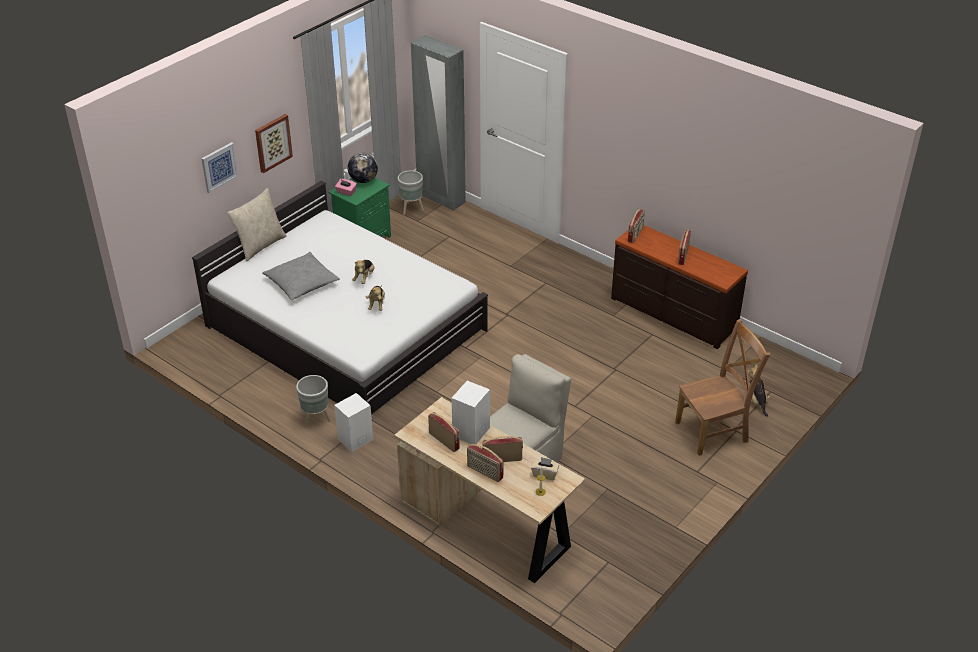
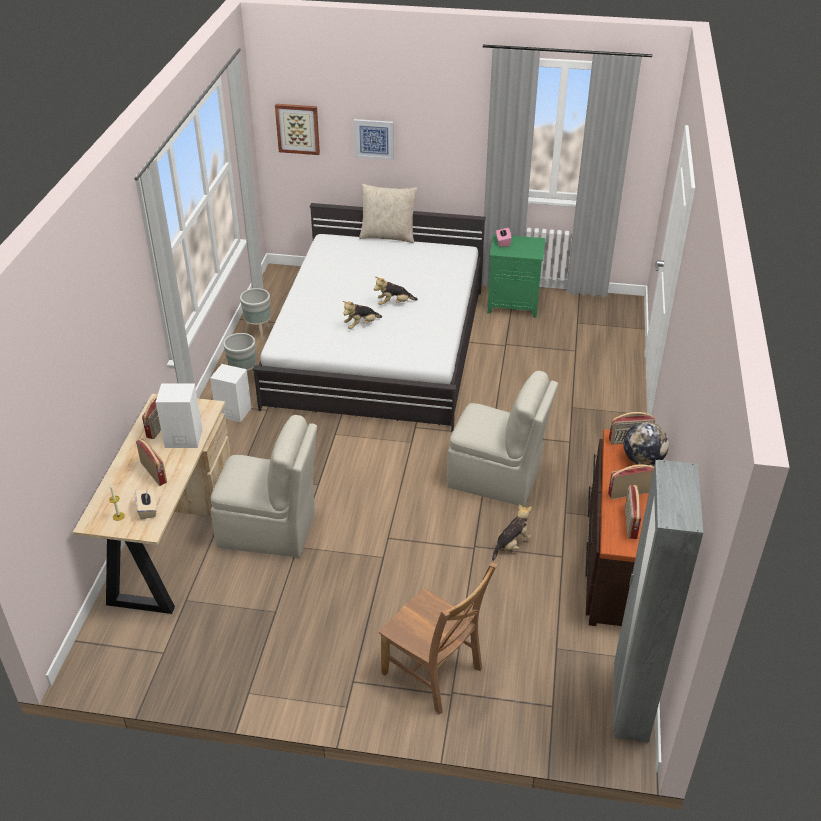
camera: 60 degrees right, 0 degrees up
picture [255,114,293,173] -> picture moved to [275,104,320,155]
grey pillow [262,252,340,301] -> none
globe [348,153,378,183] -> globe moved to [624,422,669,466]
grey planter [397,170,424,215] -> grey planter moved to [240,288,270,341]
grey wardrobe [411,35,466,211] -> grey wardrobe moved to [613,460,703,743]
radio [467,444,504,482] -> radio moved to [625,485,641,539]
plush toy [748,364,770,417] -> plush toy moved to [492,504,531,561]
none -> beige chair [447,371,558,506]

